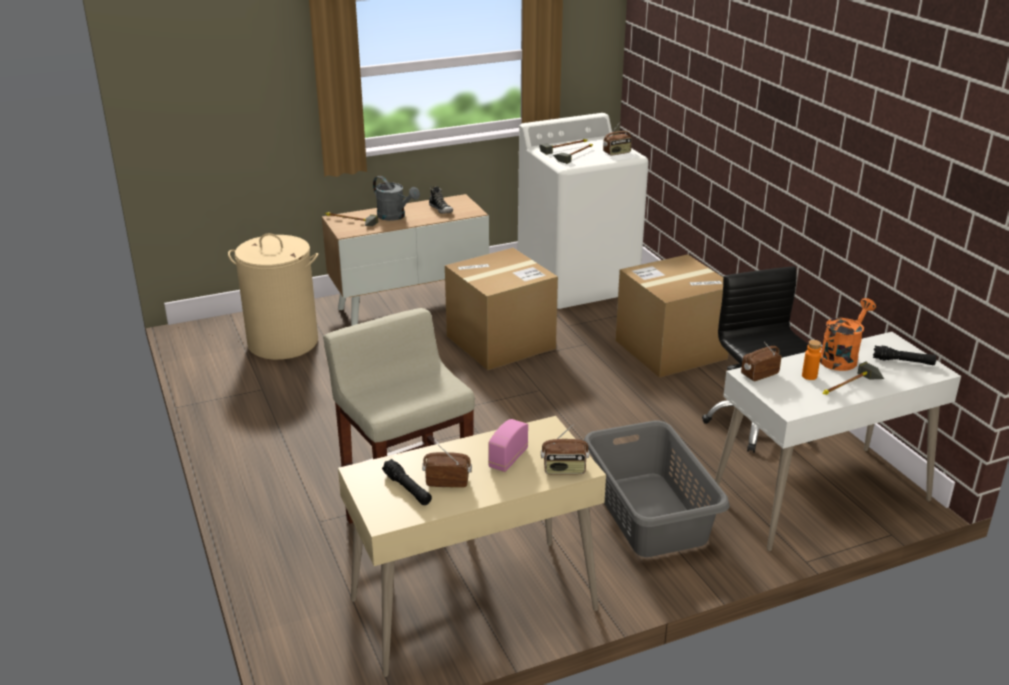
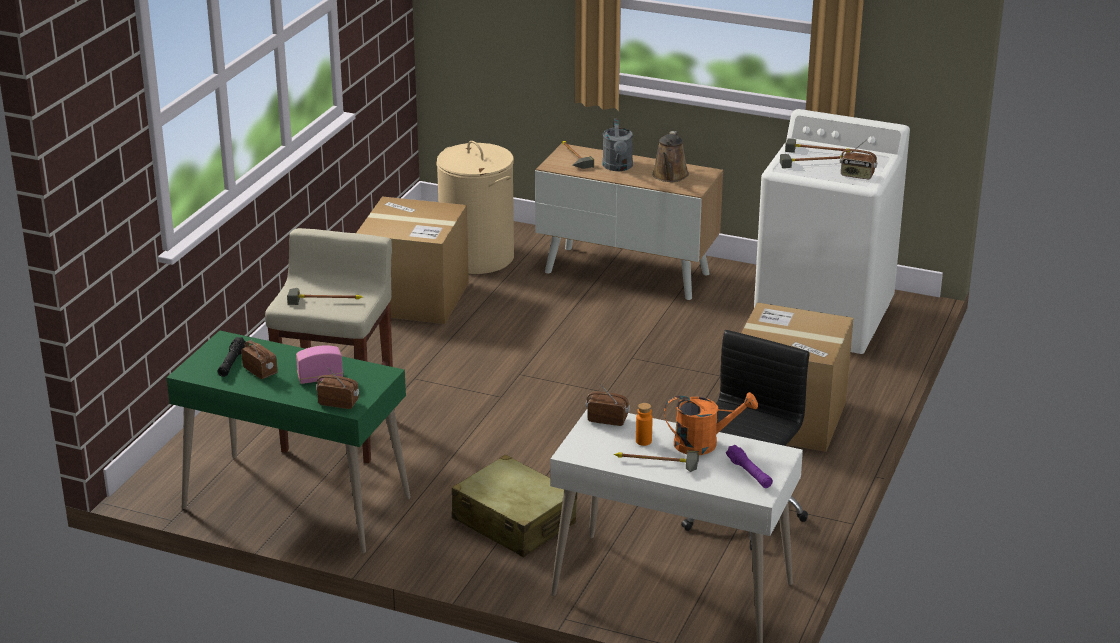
camera: 45 degrees right, 0 degrees up
beige desk [338,416,606,677] -> green desk [166,330,411,554]
shoe [429,186,453,214] -> brown watering can [652,131,689,182]
cardboard box [445,248,558,371] -> cardboard box moved to [356,197,469,324]
radio [541,425,589,474] -> radio turned 150 degrees clockwise [316,367,359,409]
grey laundry basket [584,420,730,557] -> beige suitcase [452,454,577,557]
black flashlight [873,346,936,365] -> purple flashlight [726,445,773,488]
none -> hammer [287,288,363,305]

